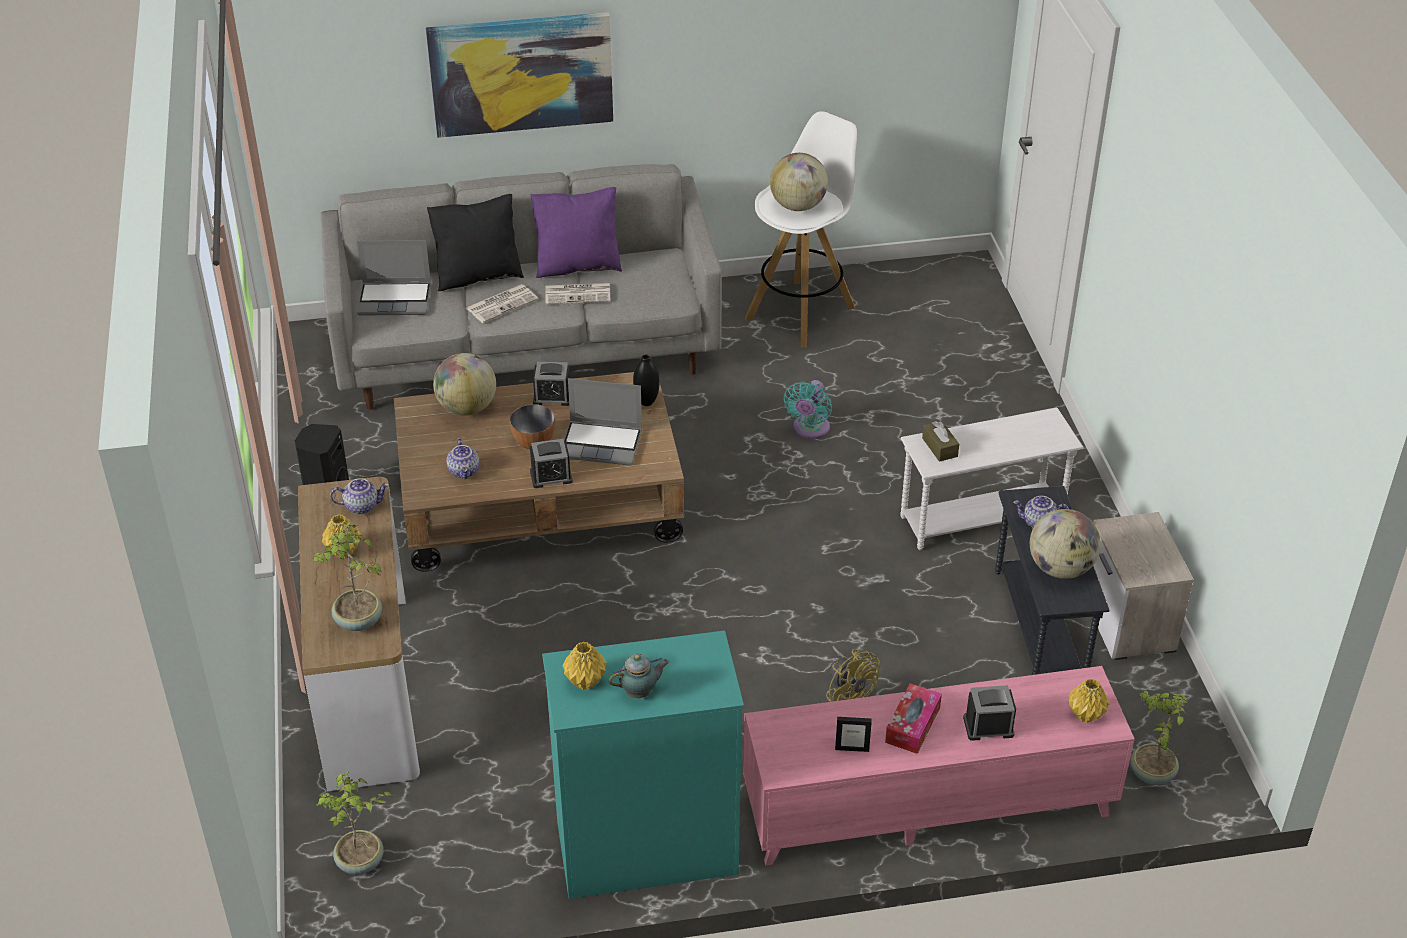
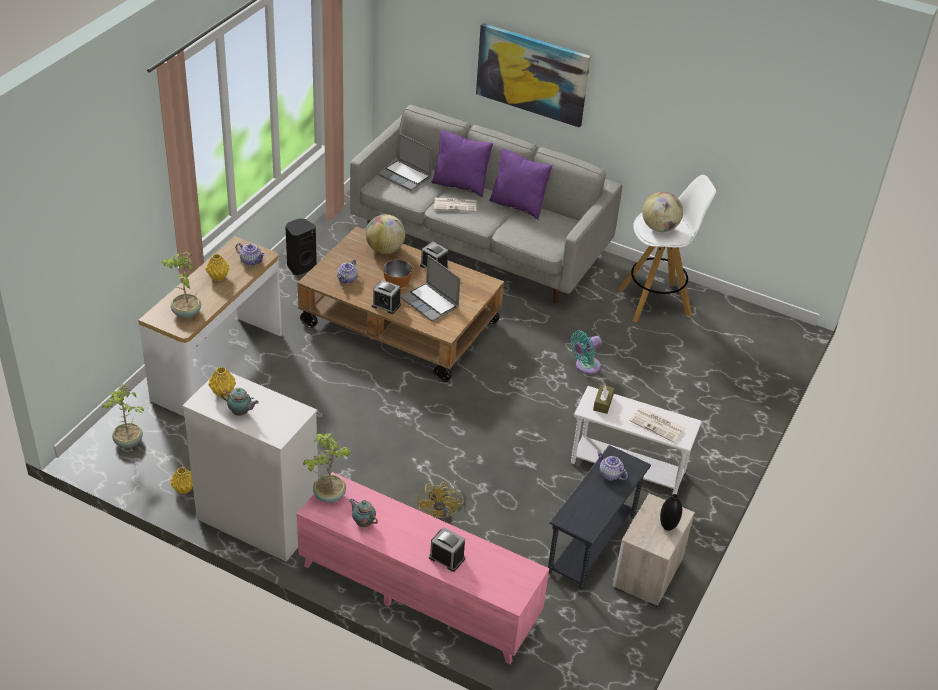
camera: 35 degrees right, 0 degrees up
black pillow [427,194,524,291] -> purple pillow [431,130,493,197]
turquoise dresser [542,630,744,899] -> white dresser [182,372,318,562]
newspaper [545,283,611,304] -> newspaper moved to [629,407,685,442]
black vase [633,355,659,406] -> black vase moved to [660,494,682,531]
picture frame [835,717,872,752] -> teapot [349,498,378,527]
tissue box [885,683,942,754] -> none
globe [1030,509,1101,579] -> none
yellow vase [1068,678,1109,723] -> yellow vase moved to [171,467,193,494]
potted plant [1130,690,1187,785] -> potted plant moved to [303,433,350,503]

